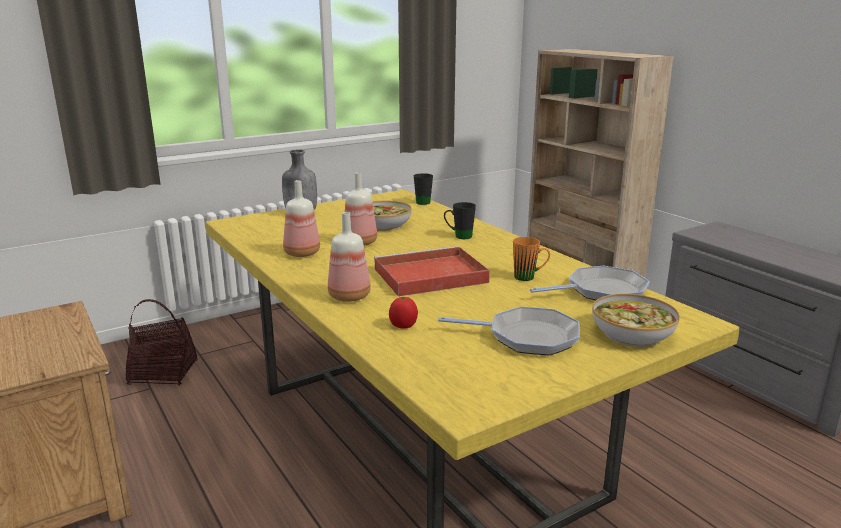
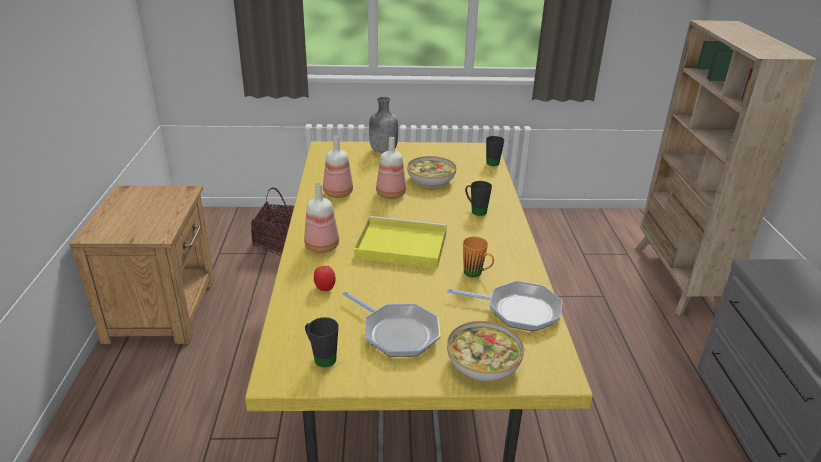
camera: 30 degrees right, 10 degrees up
red tray [374,246,490,297] -> yellow tray [354,216,447,269]
none -> black mug [305,317,339,367]

